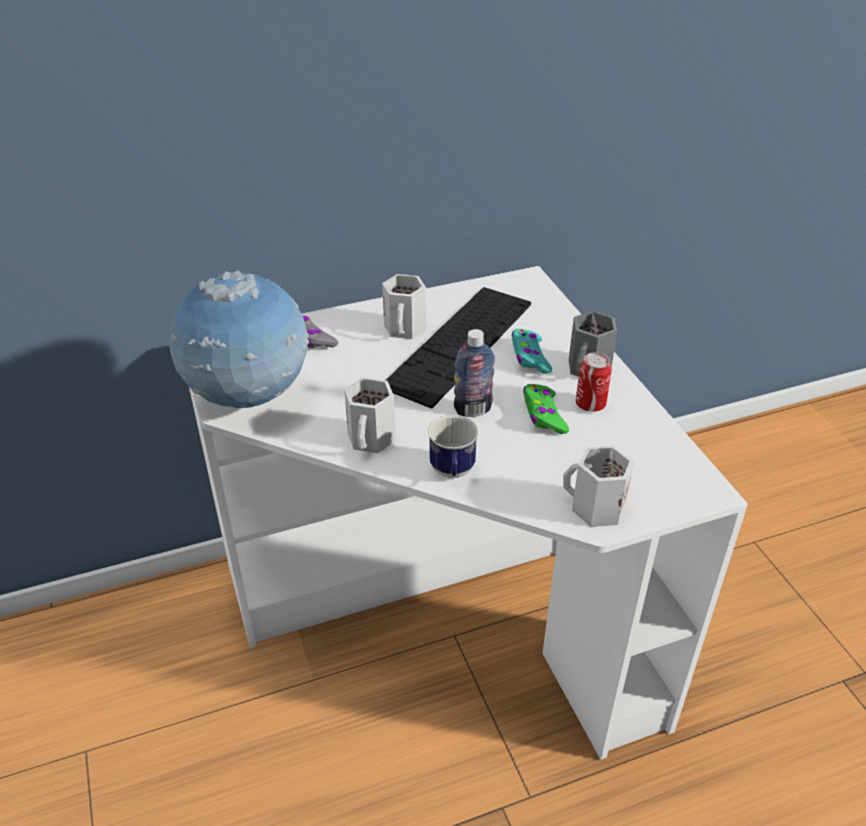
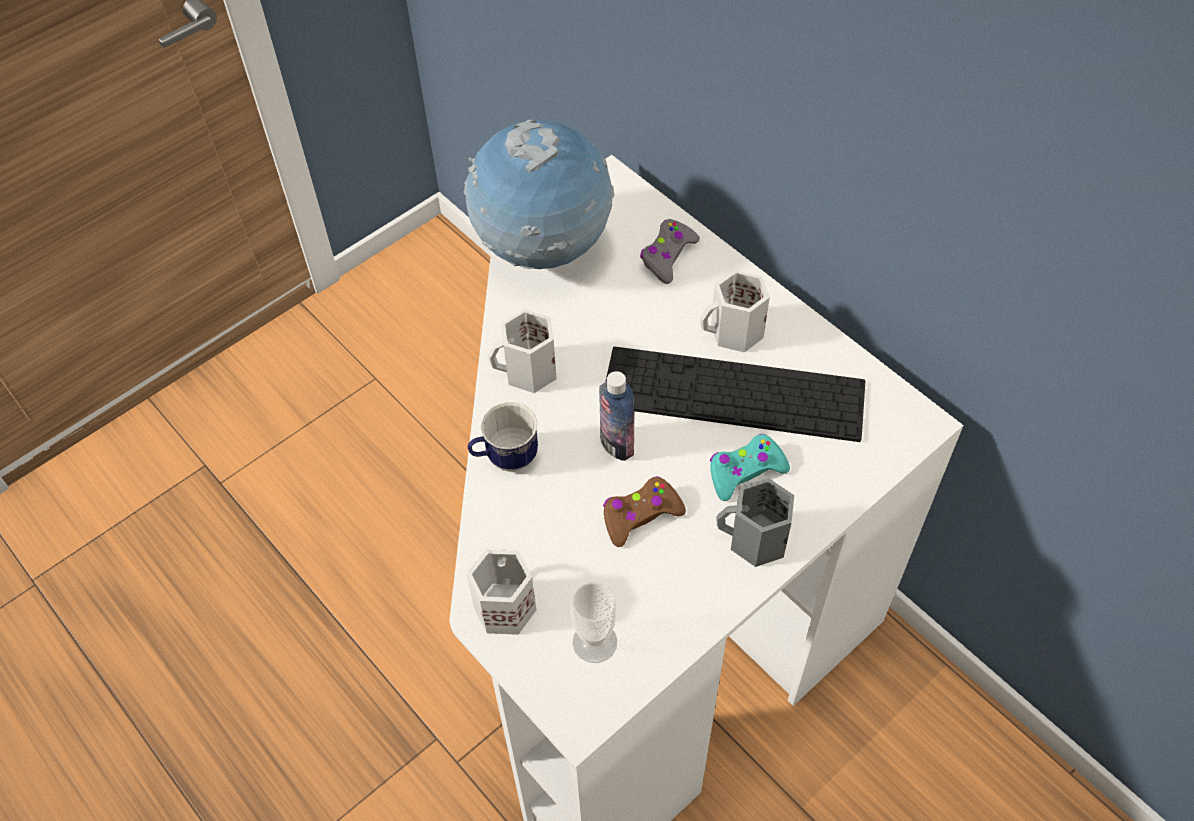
camera: 70 degrees right, 15 degrees up
green game controller [523,384,569,434] -> brown game controller [603,476,686,547]
can [576,352,612,412] -> none
none -> cup [571,582,617,663]

